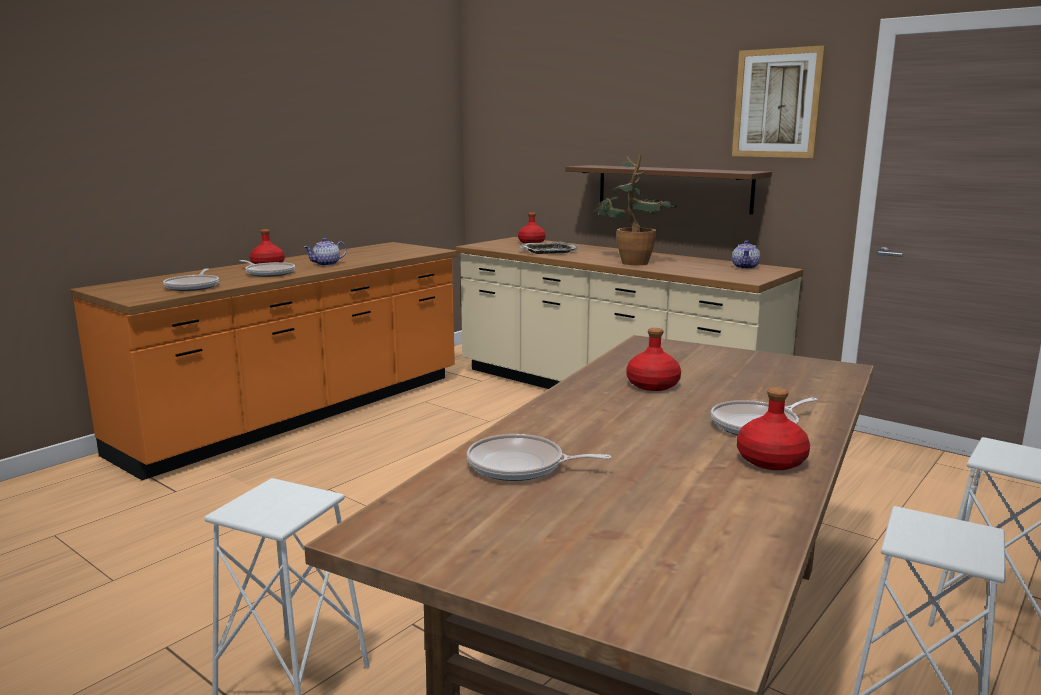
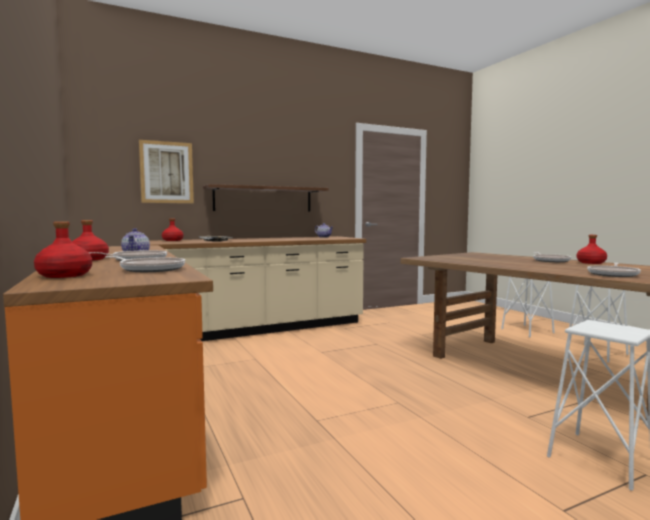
camera: 65 degrees left, 10 degrees down
potted plant [594,155,677,265] -> none
red bottle [627,328,681,391] -> red bottle moved to [34,221,92,278]
picture [732,45,825,158] -> picture moved to [139,140,194,203]

